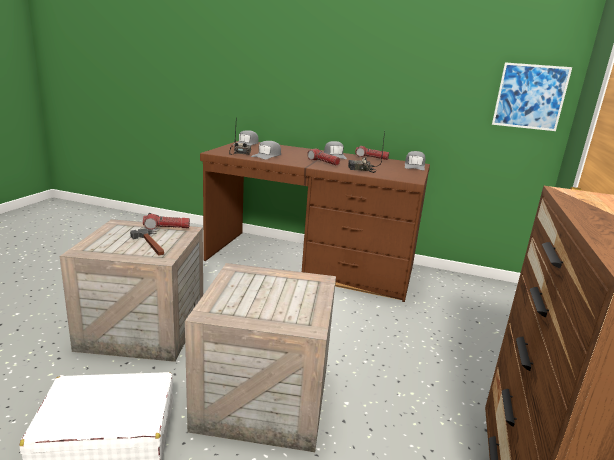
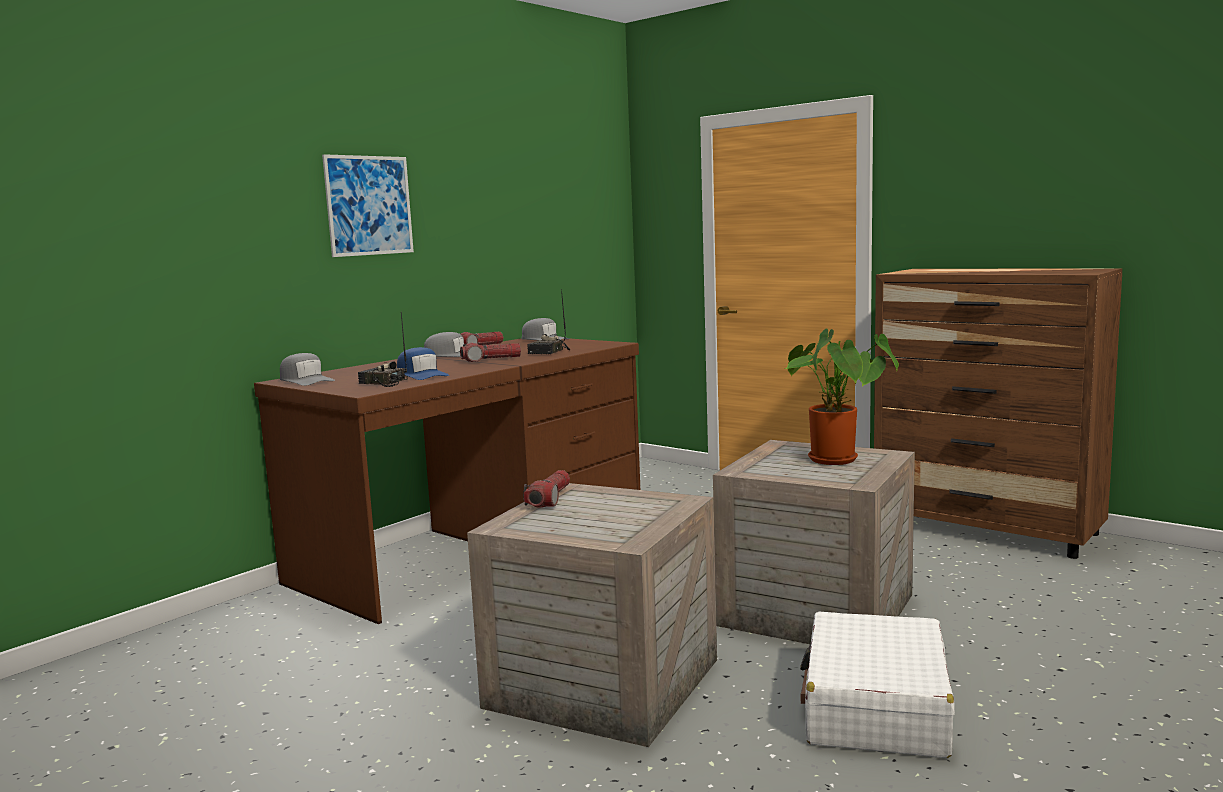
camera: 65 degrees left, 10 degrees down
hammer [130,228,164,256] -> none
grey cap [251,141,281,159] -> blue cap [397,347,449,380]
picture [492,62,572,131] -> picture moved to [322,154,414,257]
none -> potted plant [785,329,899,465]

